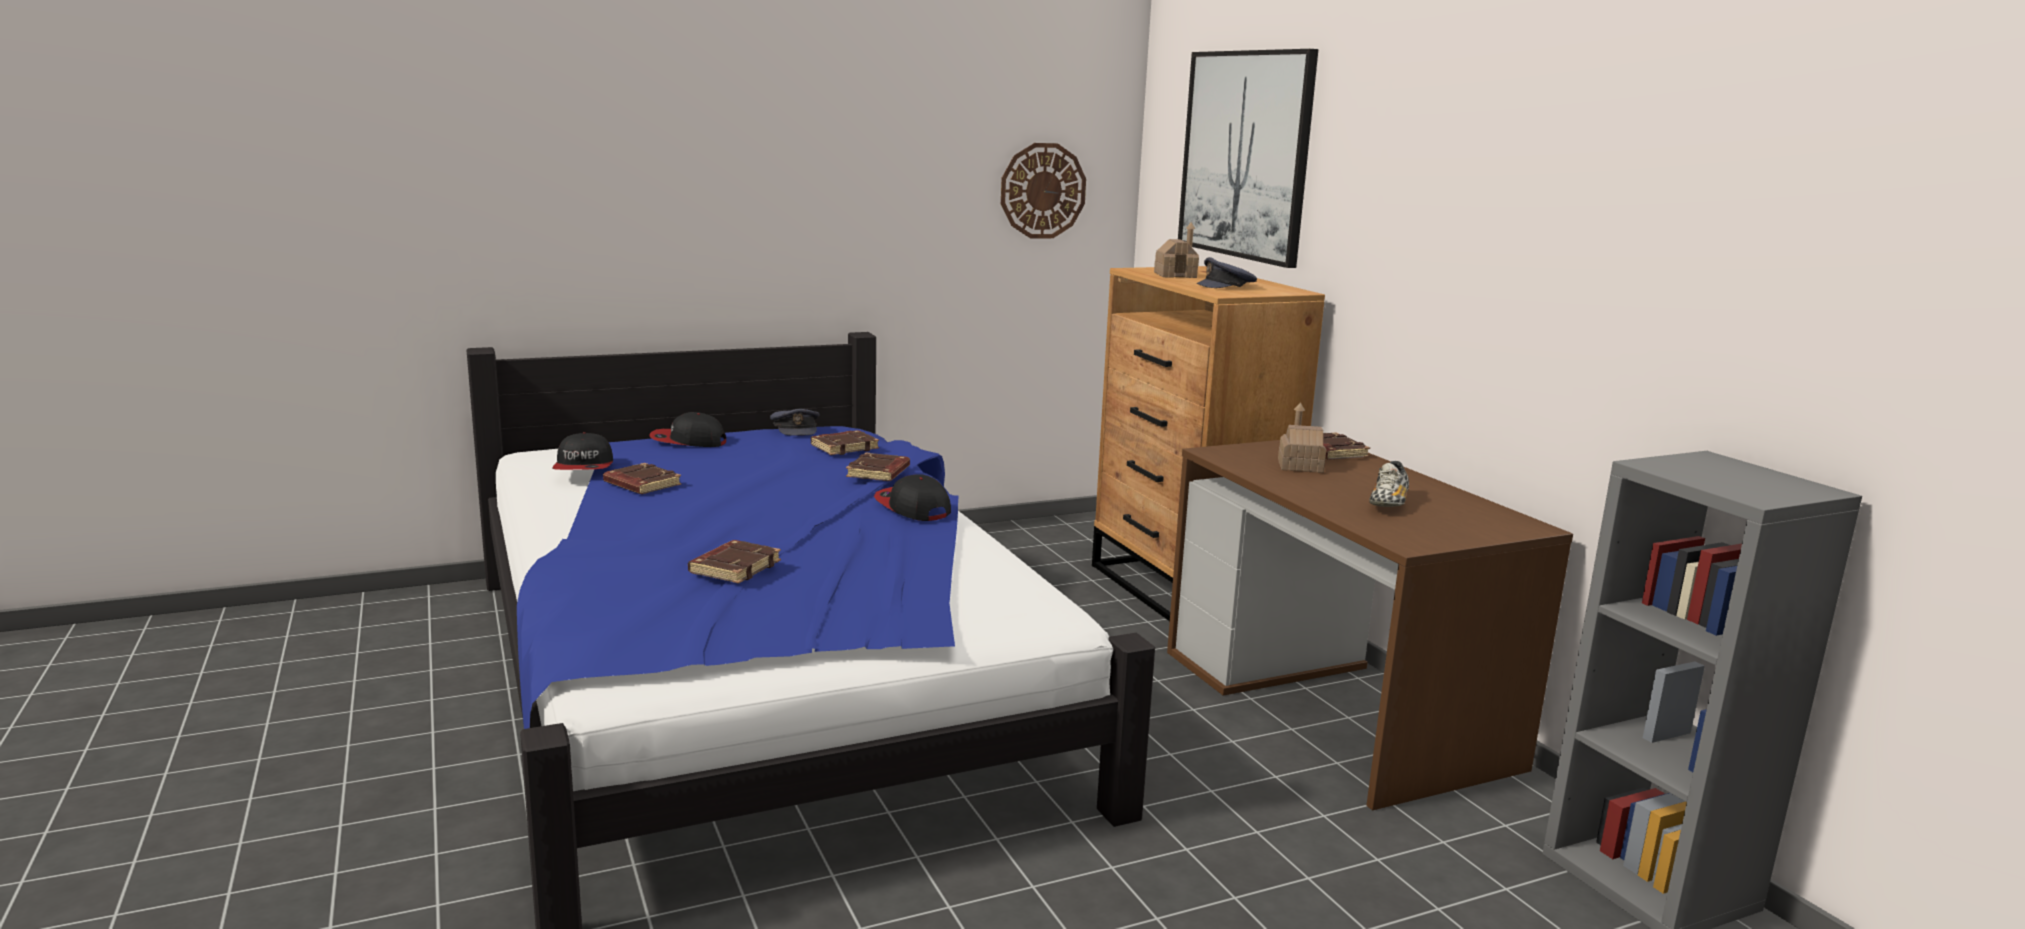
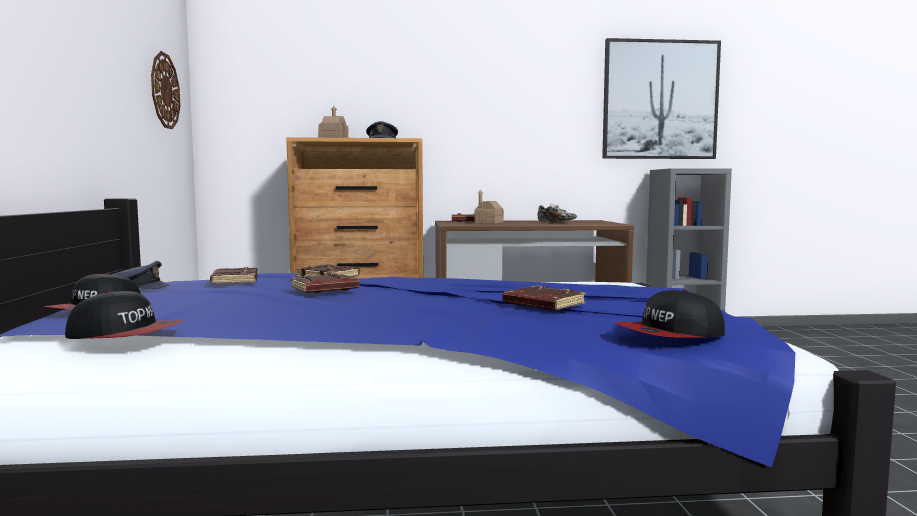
camera: 70 degrees left, 10 degrees down
brown book [603,463,681,494] -> brown book moved to [291,273,359,293]
cap [874,474,951,521] -> cap moved to [614,290,725,338]
picture [1178,49,1318,268] -> picture moved to [602,38,721,159]

